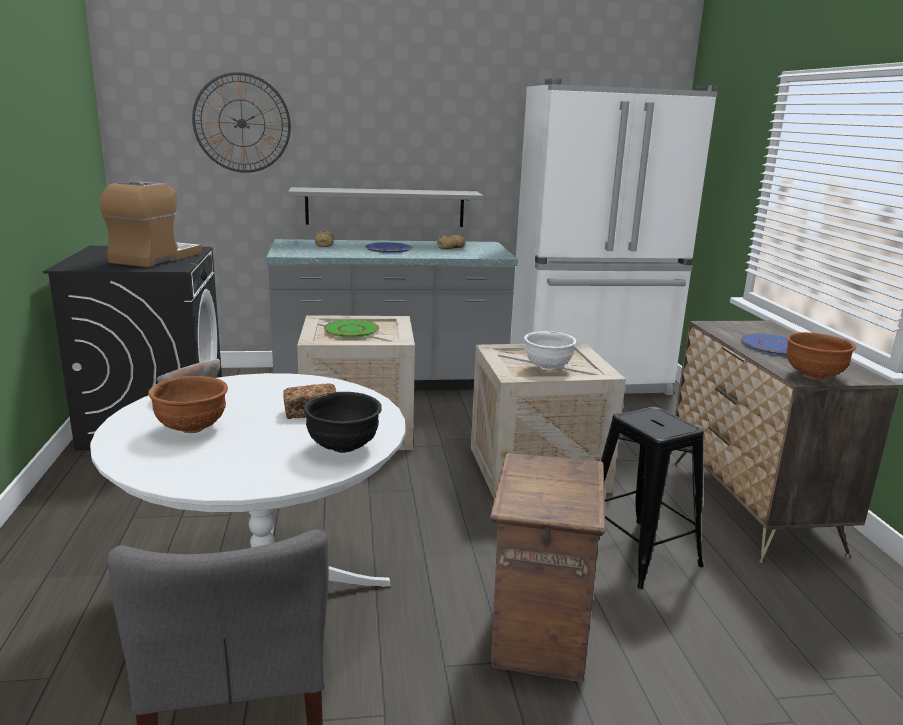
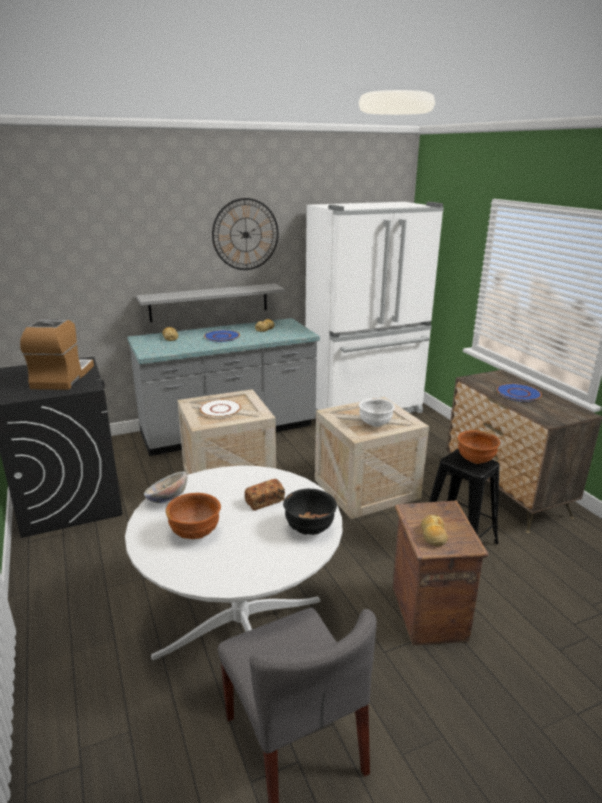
camera: 15 degrees left, 5 degrees up
wall clock [192,72,291,173] -> wall clock moved to [212,198,279,270]
green plate [324,320,379,337] -> white plate [200,400,241,418]
brown bowl [786,332,857,380] -> brown bowl moved to [458,430,500,464]
none -> bread [421,514,448,546]

